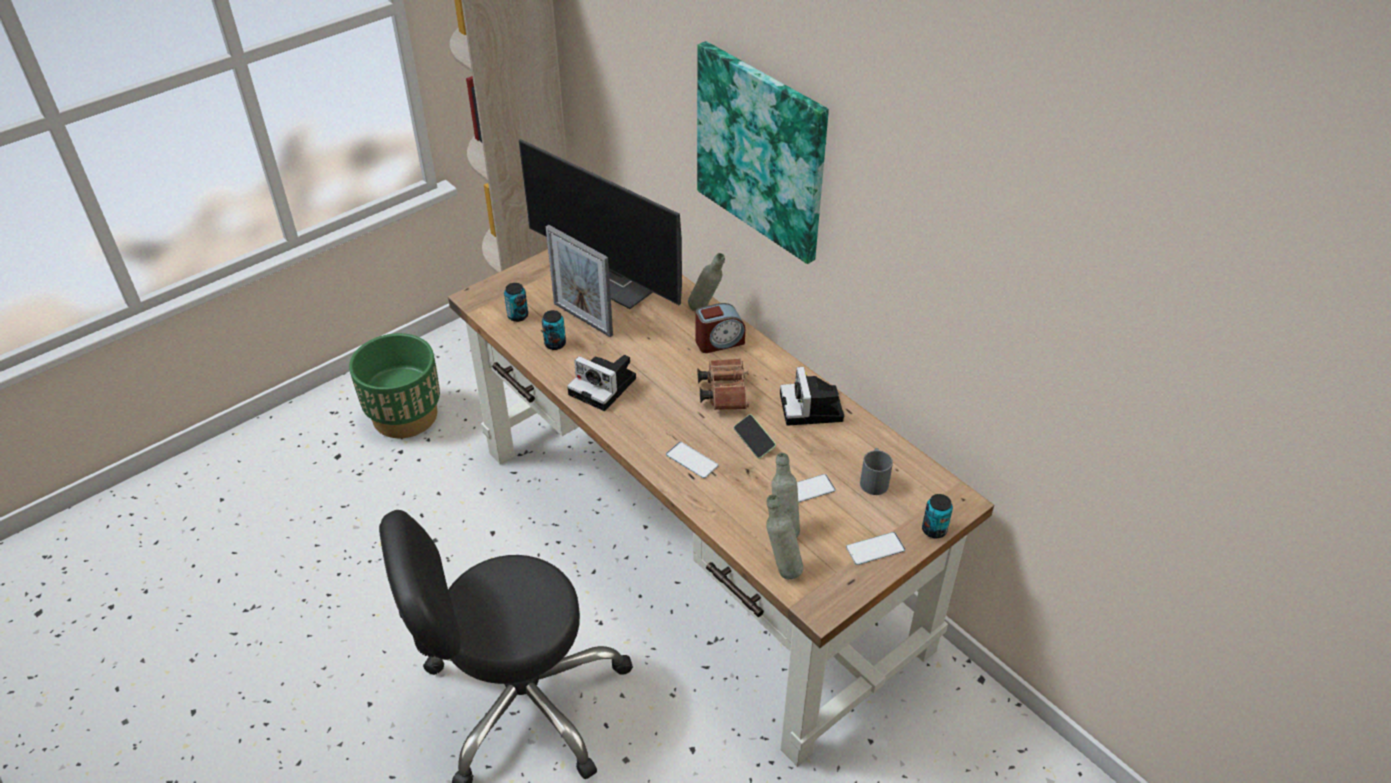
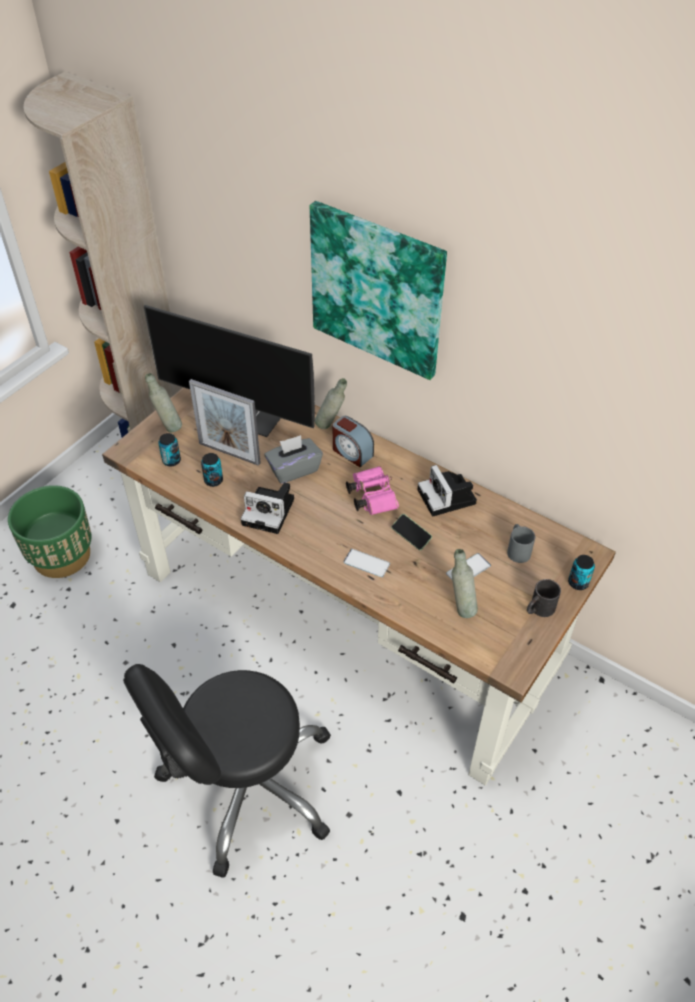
camera: 15 degrees left, 5 degrees up
alarm clock [696,303,745,353] -> alarm clock turned 75 degrees clockwise [333,416,374,467]
brown binoculars [698,358,749,410] -> pink binoculars [346,466,399,515]
grey bottle [766,495,803,579] -> grey bottle moved to [145,373,182,433]
phone [846,532,905,565] -> black mug [527,579,561,617]
none -> grey tissue box [264,435,323,484]

